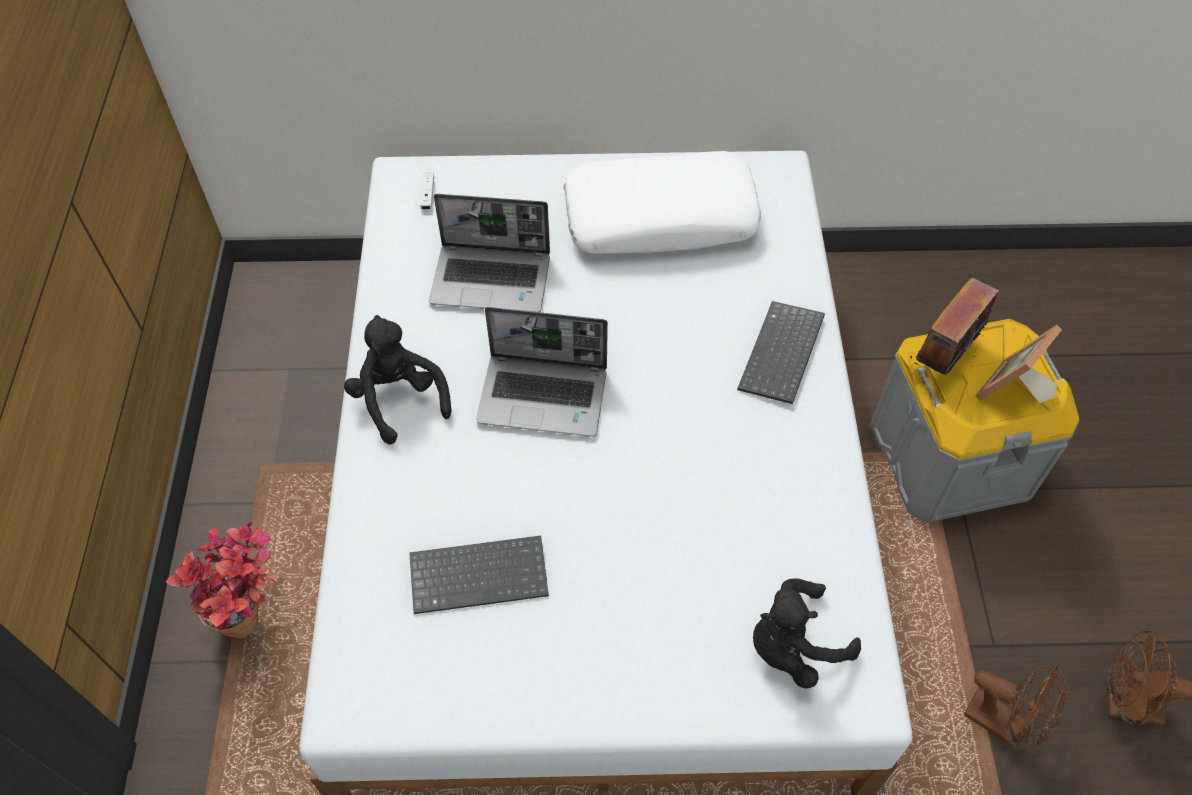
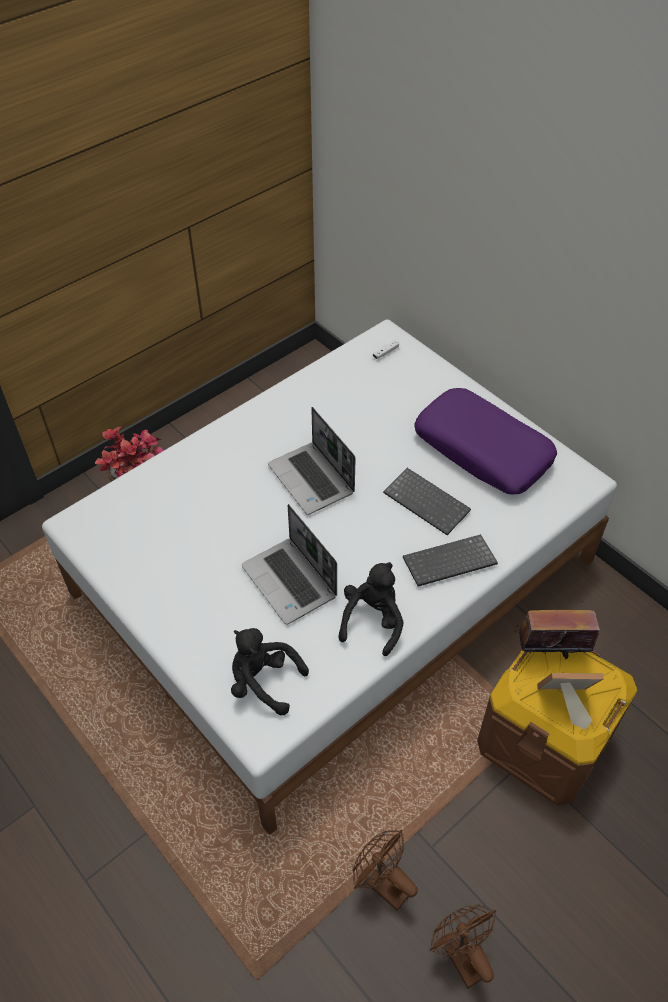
camera: 50 degrees right, 5 degrees down
black plush toy [344,315,451,444] -> black plush toy moved to [338,562,404,656]
keyboard [409,536,549,614] -> keyboard moved to [383,468,471,535]
laptop [429,194,550,312] -> laptop moved to [242,504,337,625]
white pillow [563,151,761,254] -> purple pillow [414,388,557,494]
grey storage box [870,319,1079,523] -> brown storage box [477,650,637,805]
brown fan [964,663,1067,751] -> brown fan turned 135 degrees clockwise [352,830,418,911]

